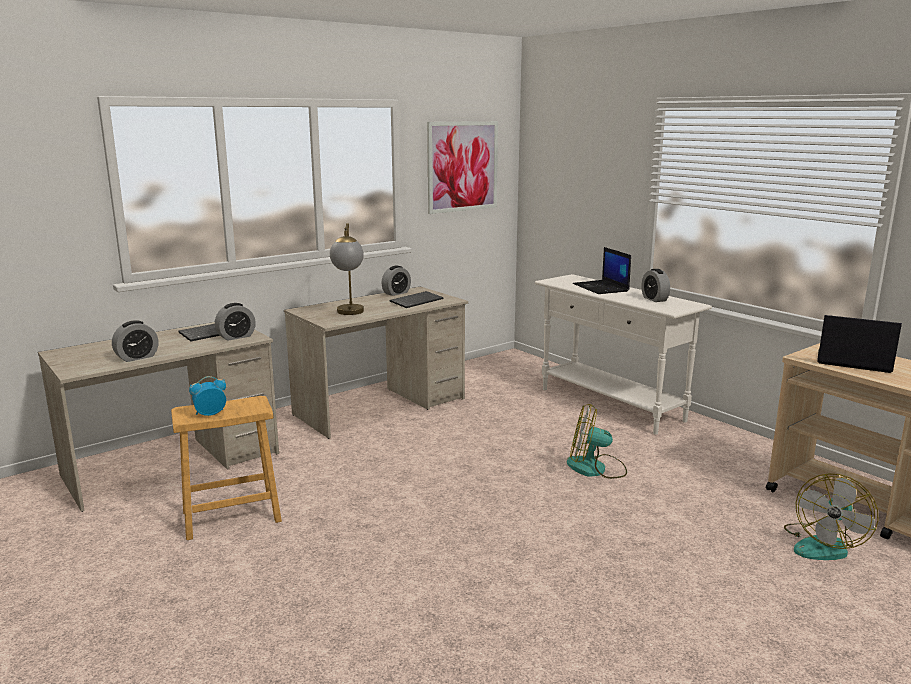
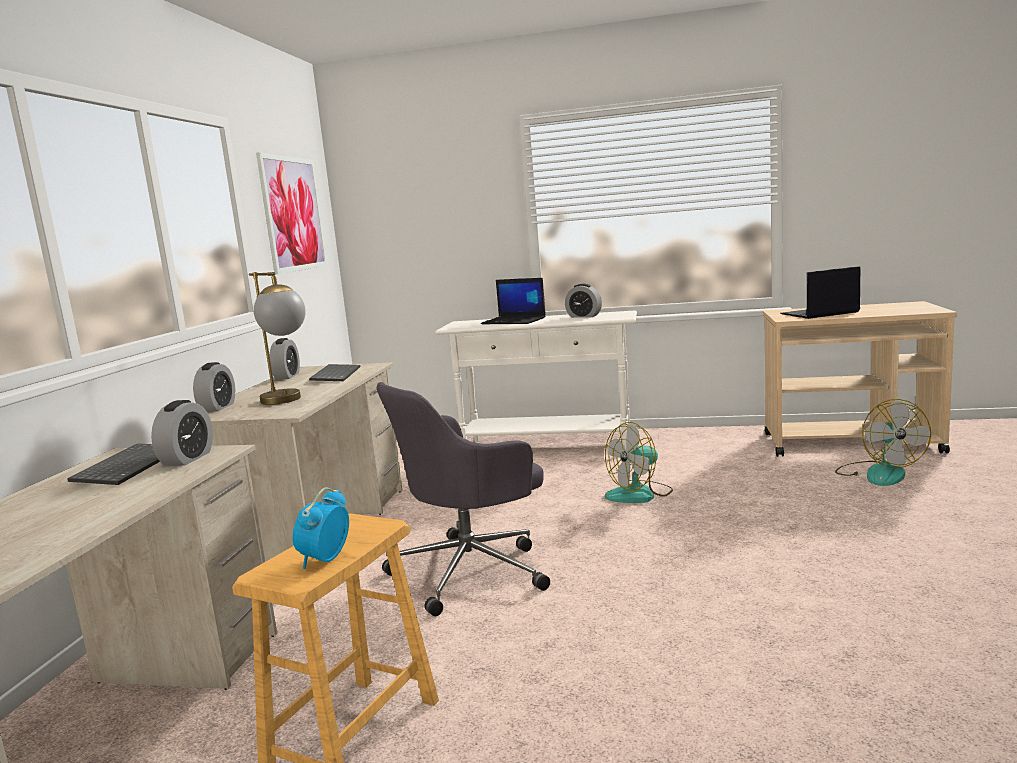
camera: 40 degrees left, 5 degrees down
alarm clock [112,320,158,362] -> alarm clock moved to [193,362,235,412]
none -> grey office chair [377,382,550,616]

